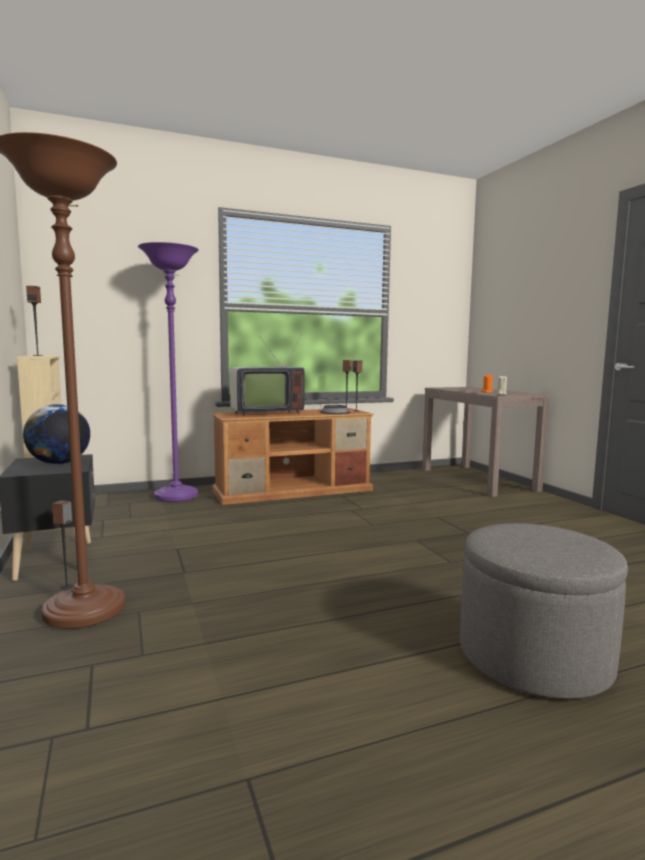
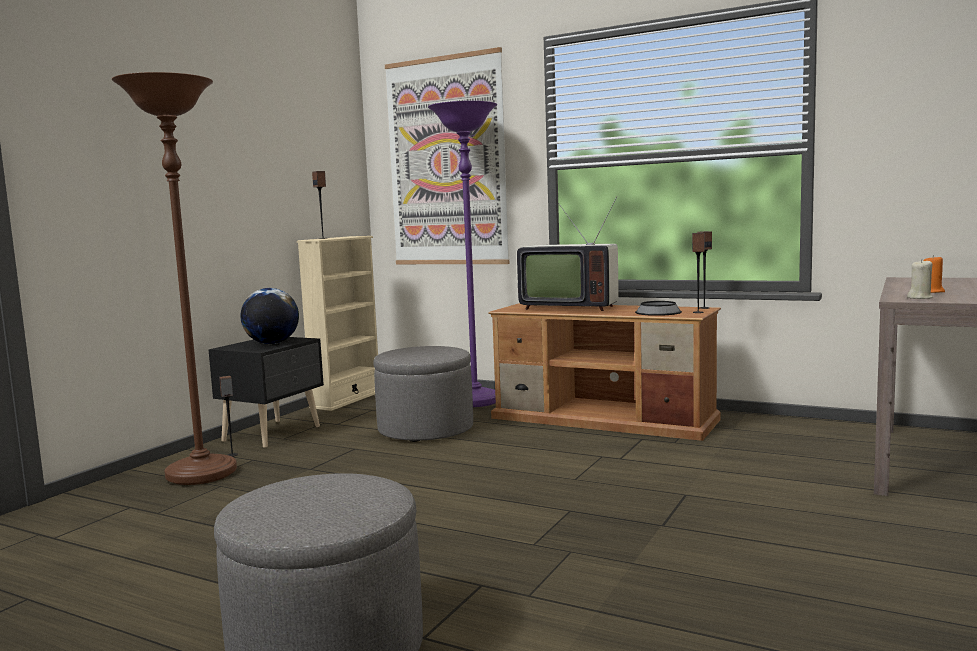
camera: 50 degrees right, 0 degrees up
none -> grey ottoman [373,346,473,442]
none -> picture [385,47,509,264]

